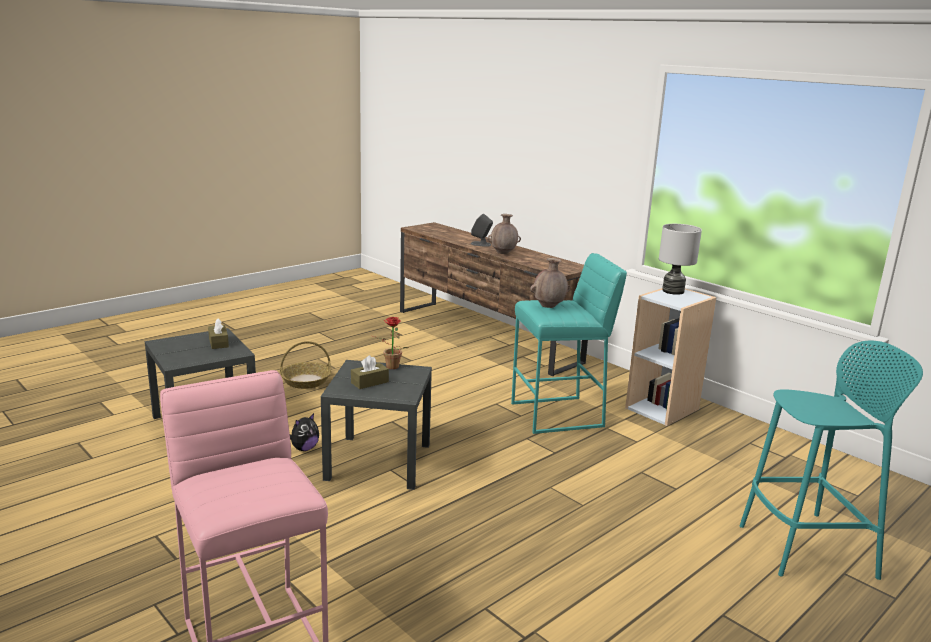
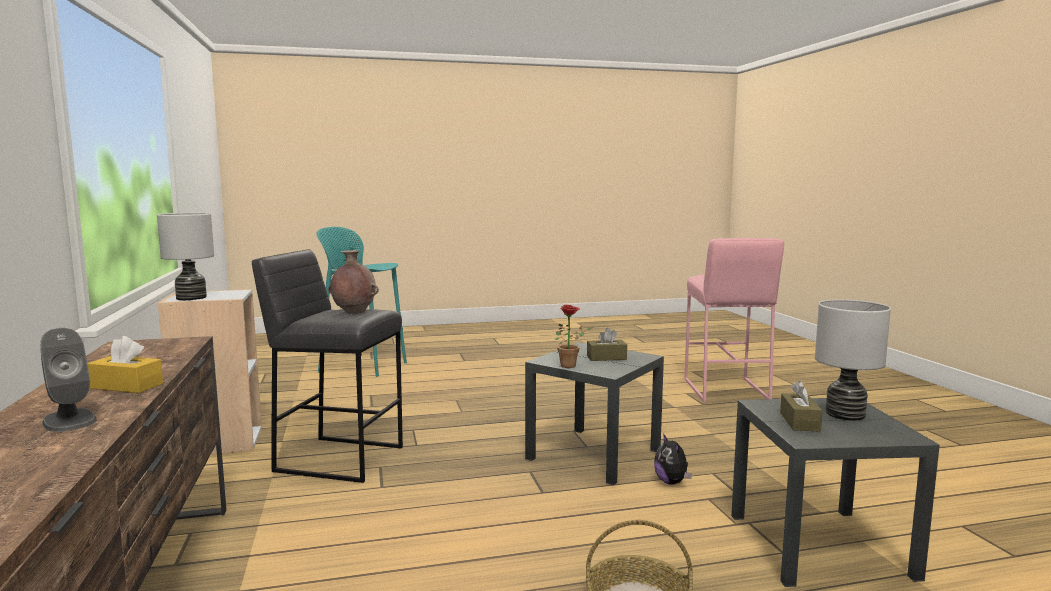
camera: 150 degrees left, 10 degrees down
plush toy [290,413,319,451] -> plush toy turned 90 degrees counterclockwise [654,434,692,485]
brown vase [488,214,521,254] -> yellow tissue box [87,336,163,393]
turquoise stool [511,253,627,434] -> grey stool [252,250,403,483]
none -> grey table lamp [815,299,891,421]

